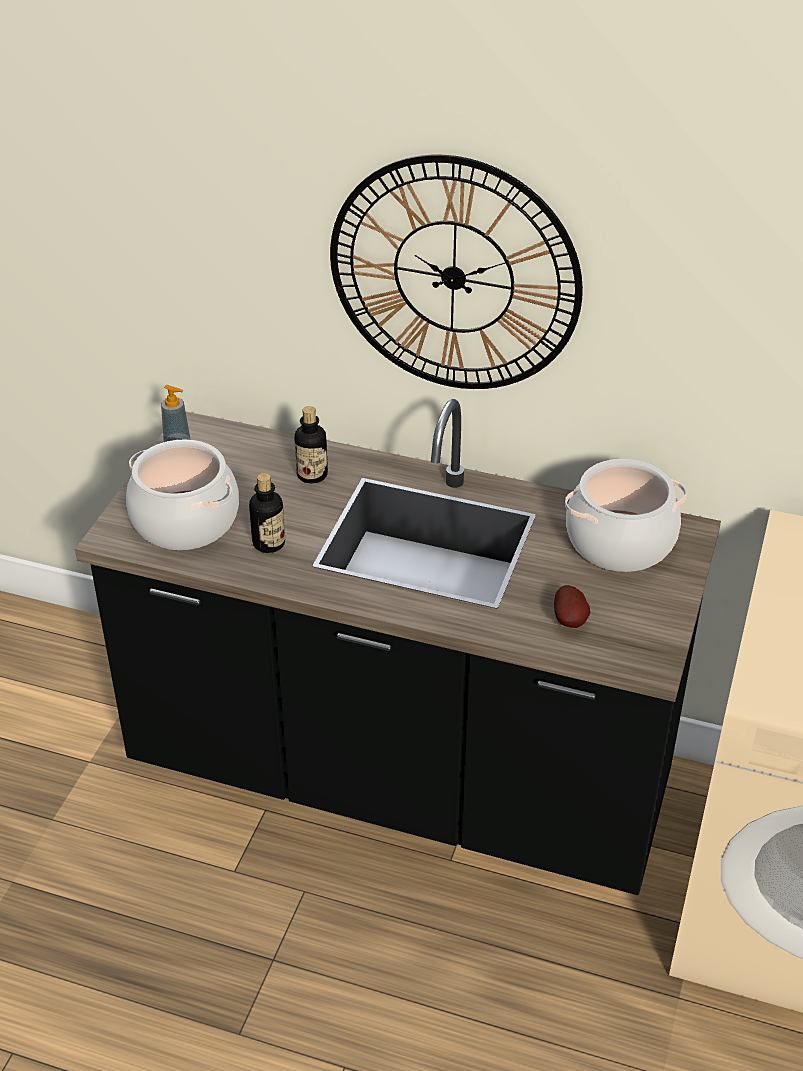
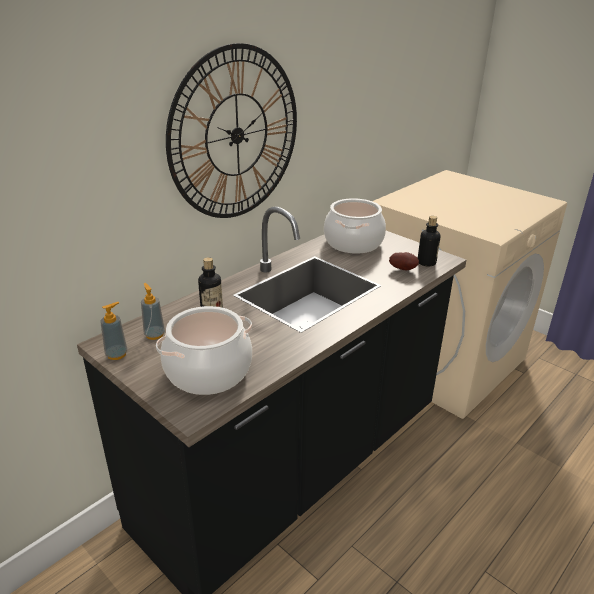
camera: 65 degrees left, 10 degrees down
bottle [249,473,285,553] -> bottle moved to [418,216,440,266]
none -> soap dispenser [141,283,165,340]

